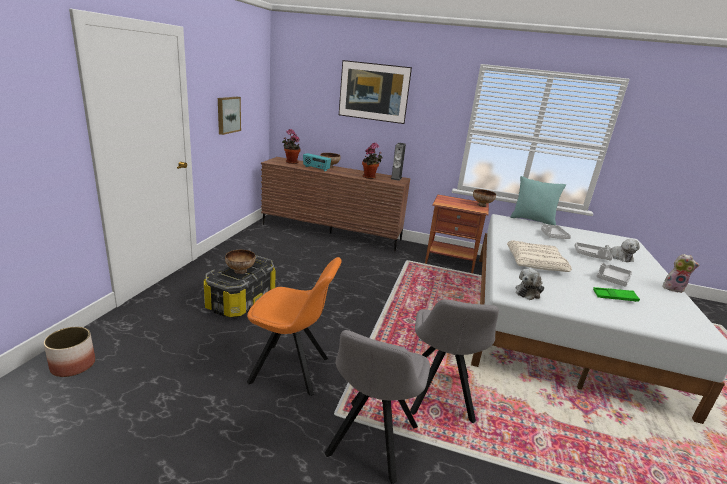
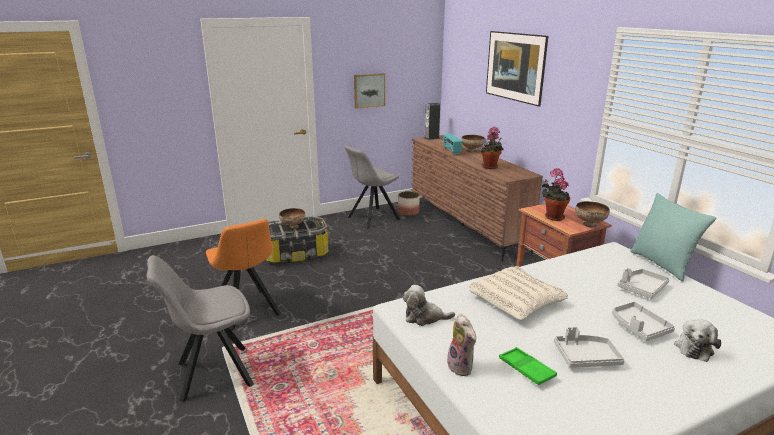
camera: 50 degrees right, 0 degrees up
planter [44,327,95,377] -> planter moved to [398,191,420,216]
potted plant [282,129,301,164] -> potted plant moved to [542,168,570,221]
speaker [391,143,406,181] -> speaker moved to [424,103,440,140]
grey chair [410,299,499,423] -> grey chair moved to [345,145,400,229]
plush toy [662,254,699,293] -> plush toy moved to [447,314,476,376]

